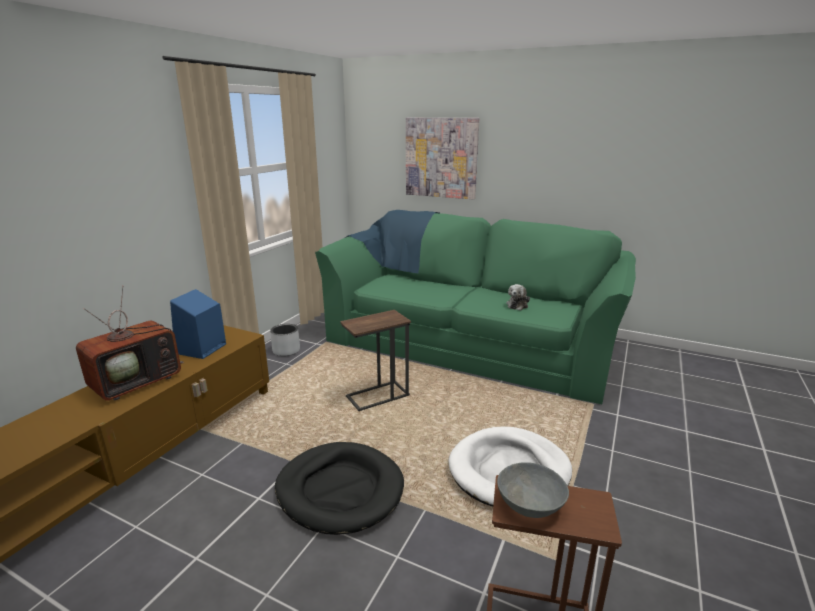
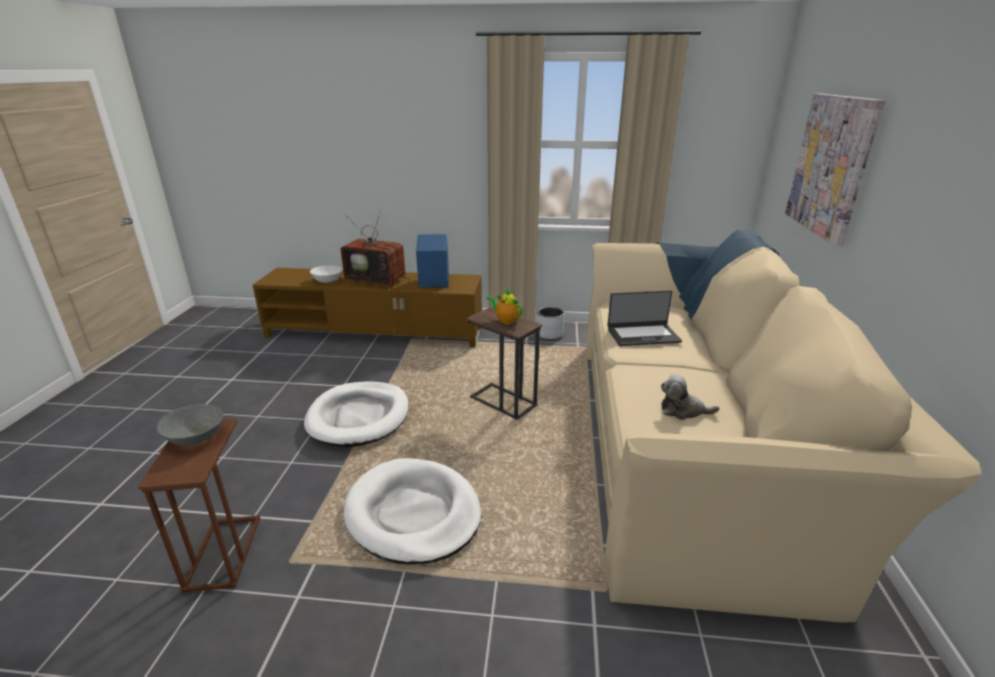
camera: 70 degrees right, 5 degrees up
black dog bed [275,442,404,535] -> white dog bed [304,381,409,447]
green sofa [315,210,636,404] -> beige sofa [586,230,982,623]
none -> white bowl [310,266,342,283]
none -> teapot [487,289,522,324]
none -> laptop [607,290,682,346]

